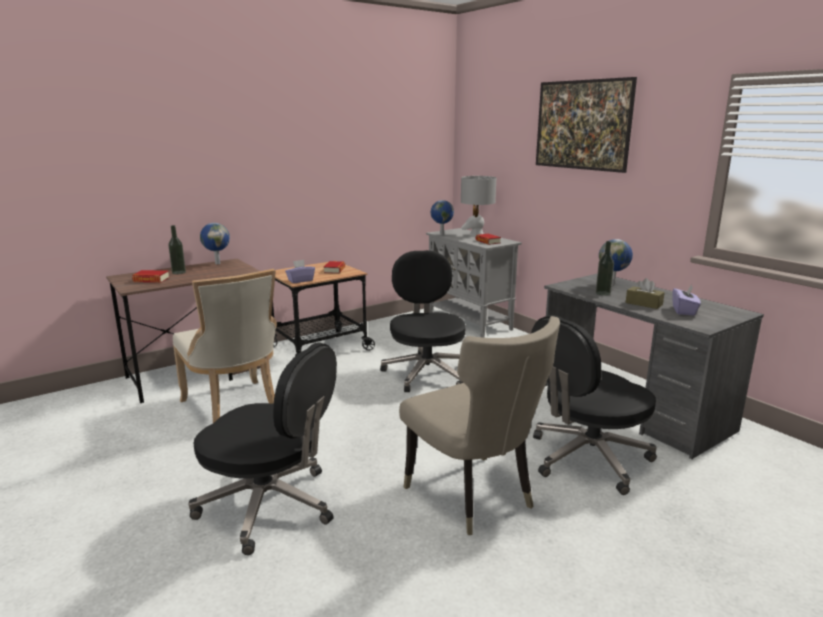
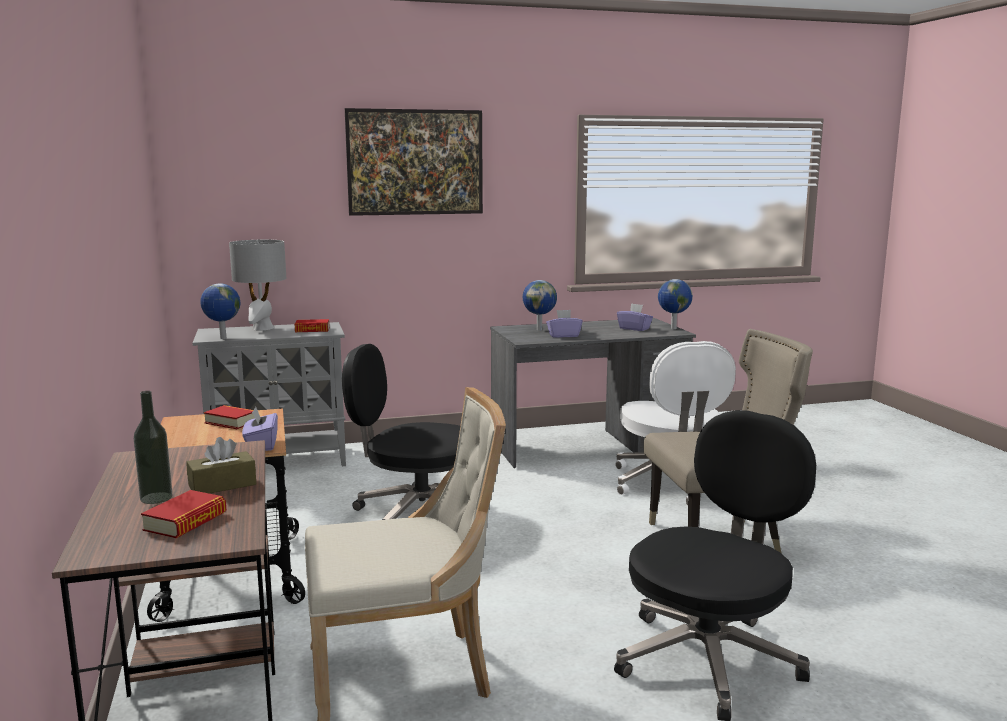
camera: 70 degrees left, 5 degrees down
globe [200,223,230,264] -> globe moved to [658,279,693,329]
black office chair [531,315,657,495] -> white office chair [615,341,736,506]
bottle [596,241,614,296] -> purple tissue box [546,310,583,338]
brown tissue box [626,278,665,309] -> brown tissue box moved to [186,437,256,493]

